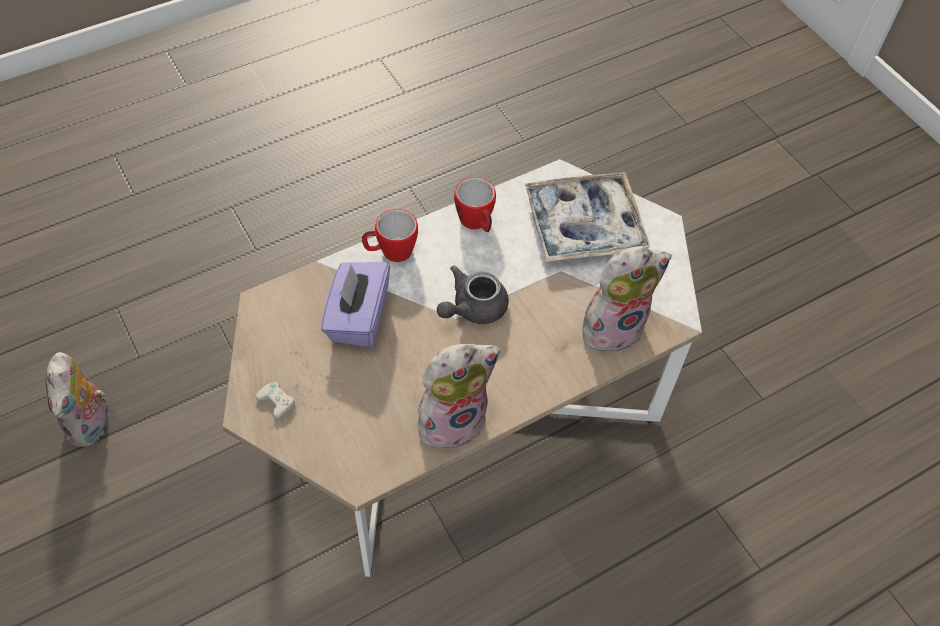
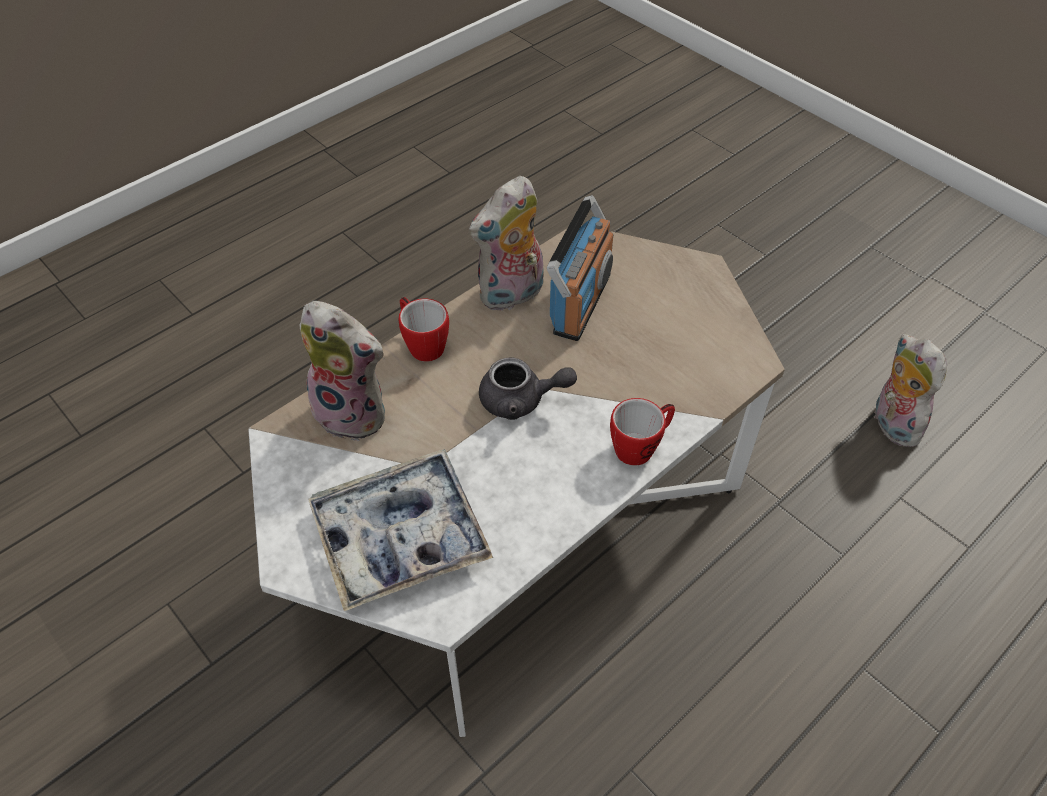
camera: 170 degrees right, 5 degrees down
white game controller [256,343,347,418] -> none
purple tissue box [321,262,390,347] -> none
grey teapot [437,266,509,324] -> grey teapot turned 60 degrees clockwise [479,358,577,420]
mug [454,177,496,232] -> mug moved to [399,297,449,362]
plush toy [582,246,672,352] -> plush toy turned 120 degrees counterclockwise [300,301,385,441]
none -> radio [547,195,613,341]

